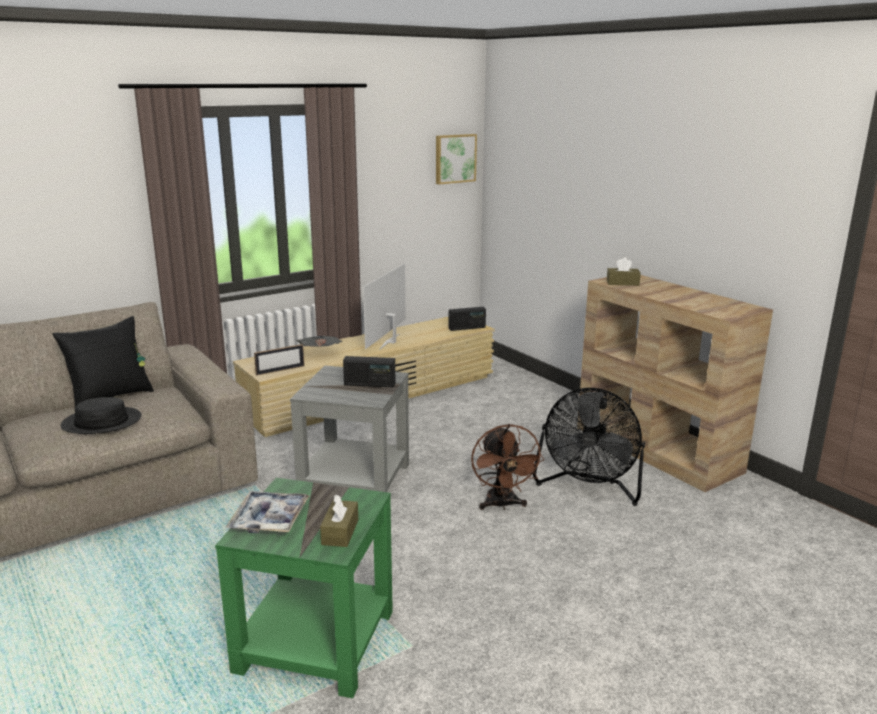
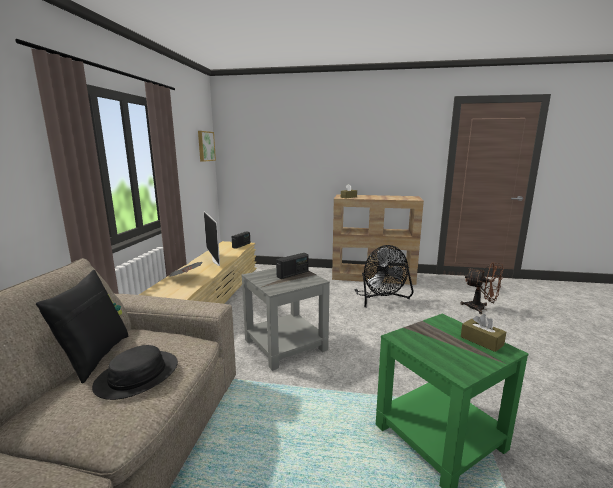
camera: 45 degrees left, 5 degrees down
tray [225,491,309,533] -> none
picture frame [254,344,304,376] -> none
brown fan [471,424,544,510] -> brown fan moved to [460,262,504,314]

